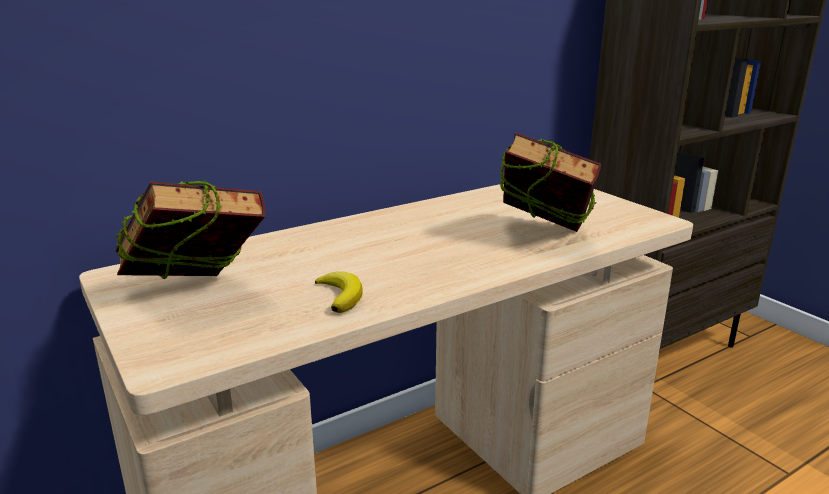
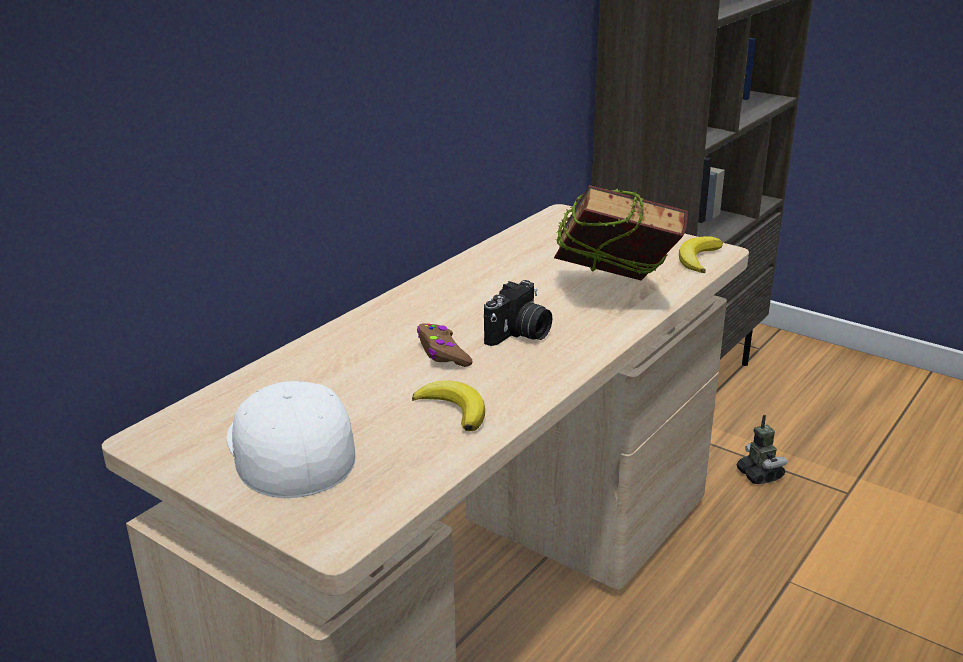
camera: 20 degrees left, 5 degrees up
book [115,180,265,279] -> white cap [227,381,356,498]
none -> brown game controller [417,323,473,367]
none -> camera [484,280,552,346]
none -> banana [679,236,723,273]
none -> toy robot [736,415,787,484]

